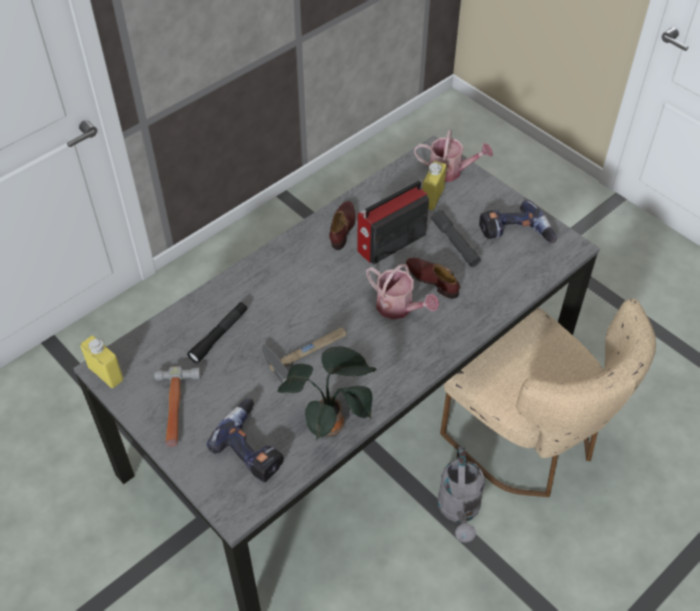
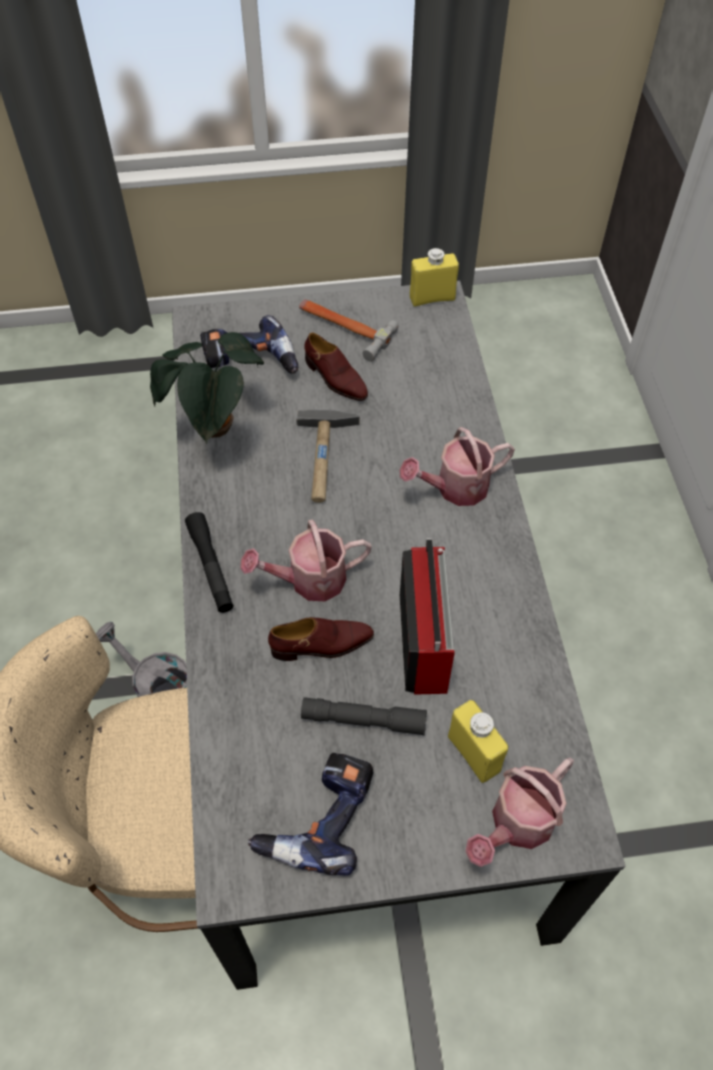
camera: 125 degrees right, 5 degrees up
black flashlight [187,302,247,364] -> black flashlight moved to [185,512,234,613]
brown shoe [329,201,355,250] -> brown shoe moved to [304,333,368,401]
none -> watering can [399,427,515,506]

